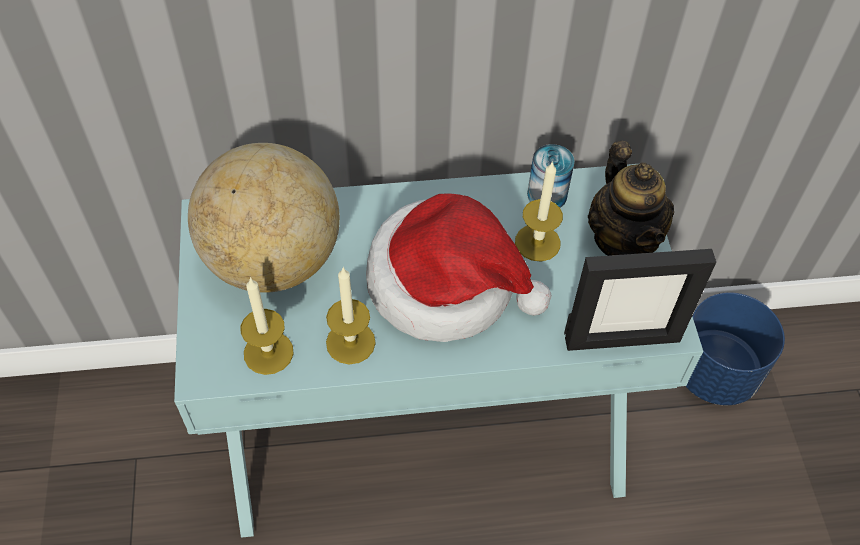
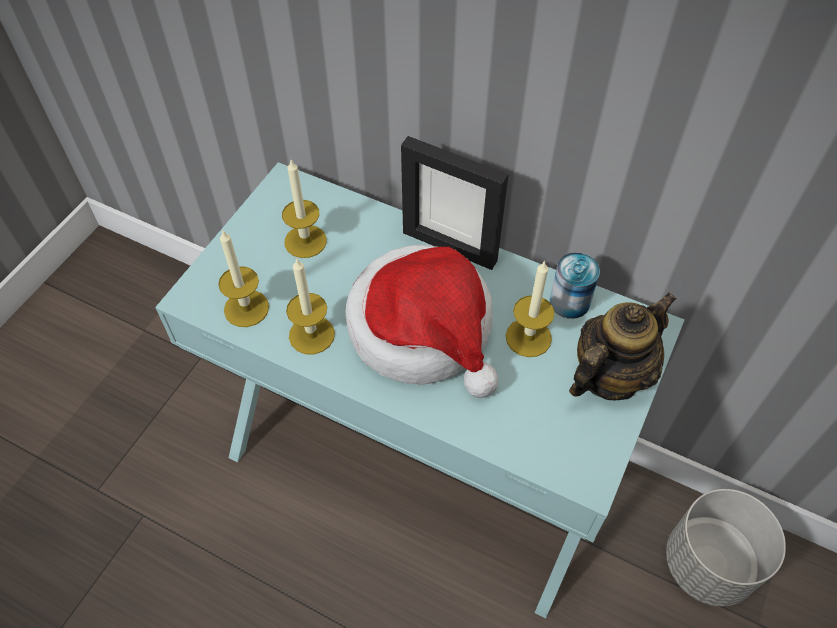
camera: 35 degrees right, 0 degrees up
globe [188,143,340,293] -> candle [282,160,327,258]
picture frame [564,249,716,351] -> picture frame moved to [401,136,509,270]
teapot [588,141,674,256] -> teapot turned 150 degrees counterclockwise [569,293,676,400]
blue planter [686,292,785,405] -> grey planter [666,489,786,607]

